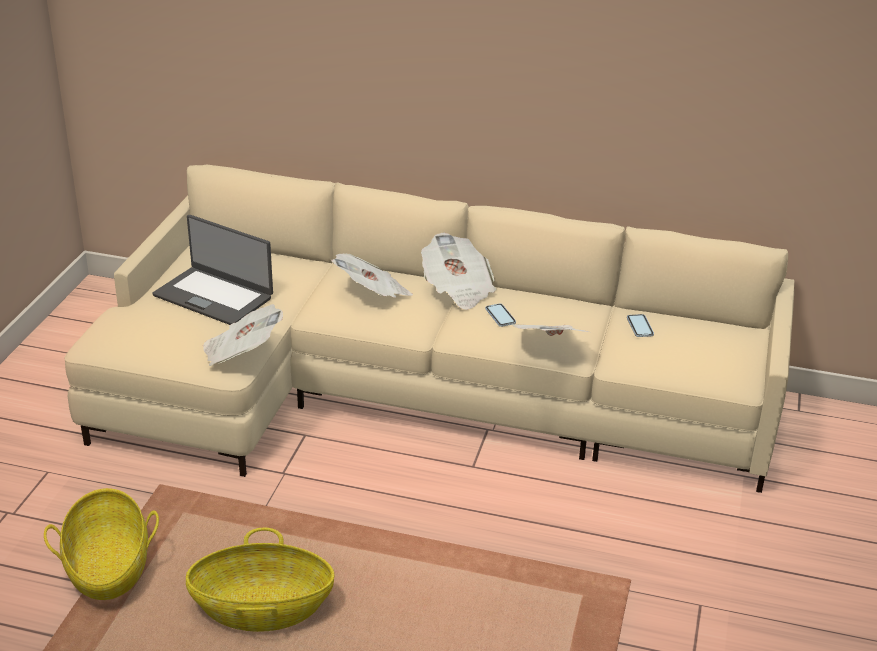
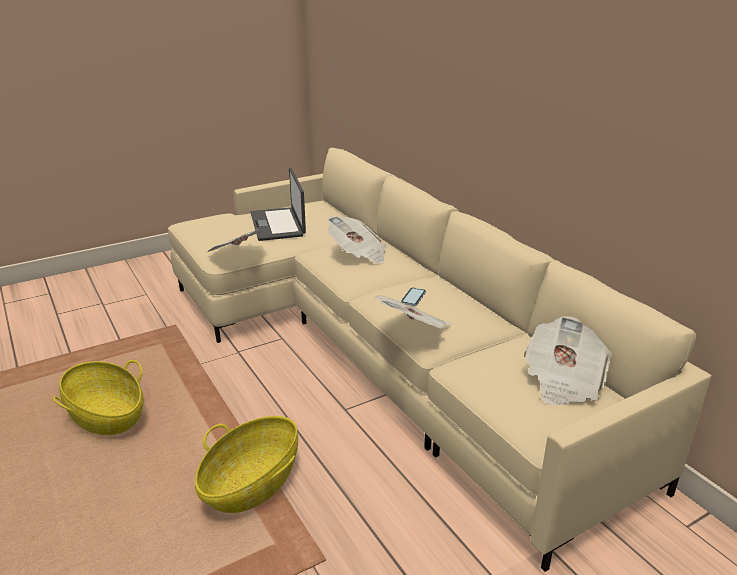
camera: 45 degrees right, 5 degrees down
basket [44,488,159,600] -> basket moved to [195,416,298,513]
newspaper [421,233,496,310] -> newspaper moved to [524,316,612,405]
phone [627,314,654,337] -> none

